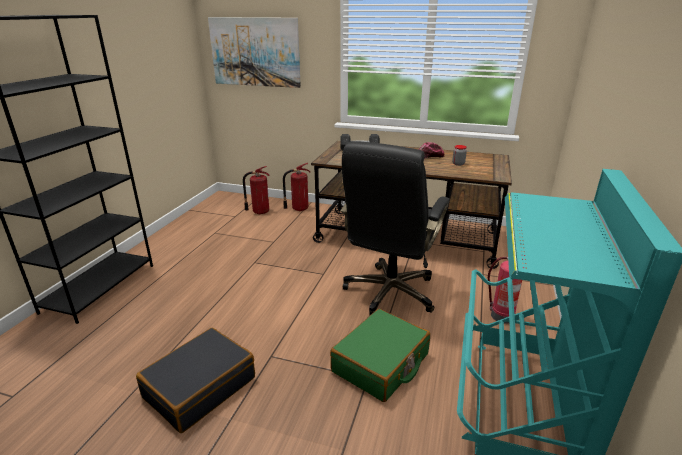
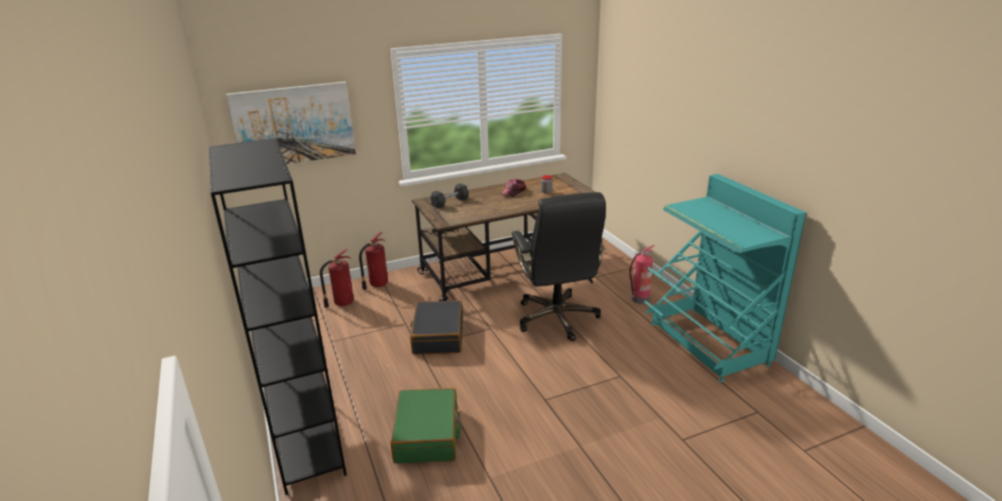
camera: 40 degrees left, 0 degrees up
black suitcase [136,328,255,433] -> black suitcase moved to [410,300,463,355]
green suitcase [330,309,430,402] -> green suitcase moved to [391,388,461,464]

